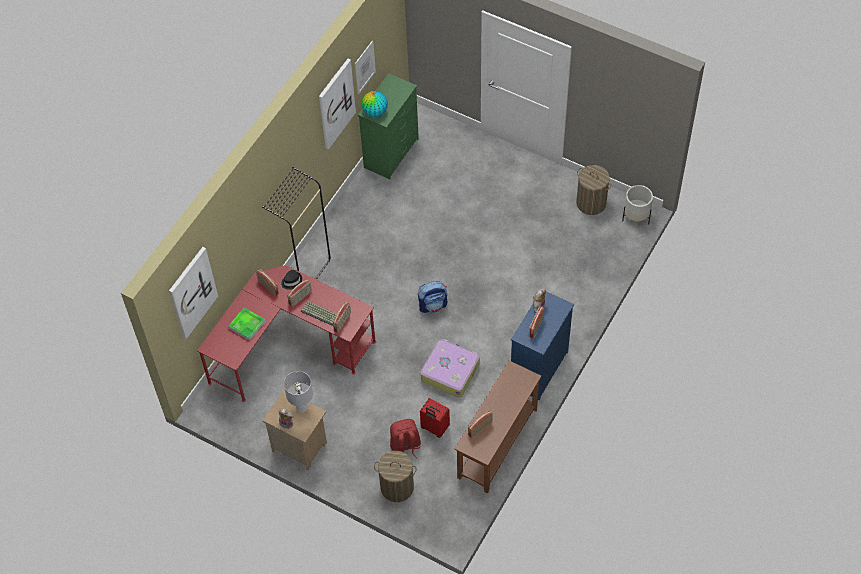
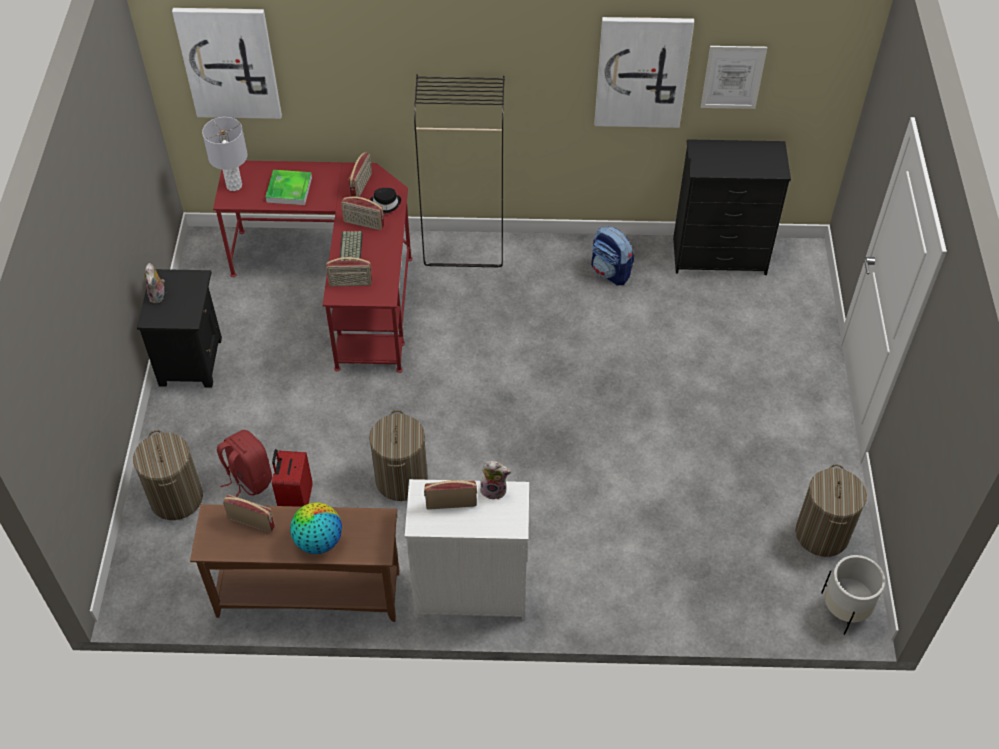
camera: 60 degrees right, 5 degrees down
beige nightstand [262,390,327,470] -> black nightstand [137,269,222,388]
grey table lamp [284,371,313,412] -> grey table lamp moved to [202,117,248,191]
green dresser [358,73,419,179] -> black dresser [673,139,791,275]
globe [362,91,388,117] -> globe moved to [290,502,342,554]
backpack [418,281,448,313] -> backpack moved to [591,226,634,286]
suitcase [420,339,480,397] -> laundry basket [369,410,428,501]
blue dresser [511,291,574,400] -> white dresser [405,479,529,620]

